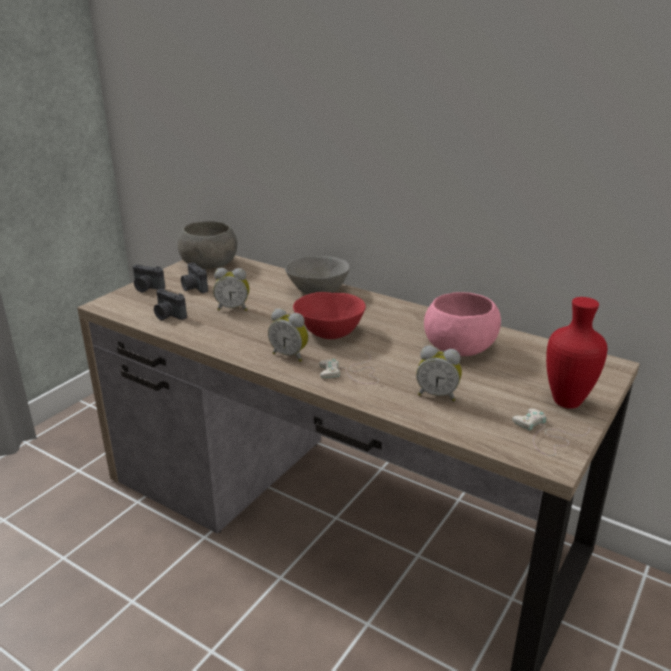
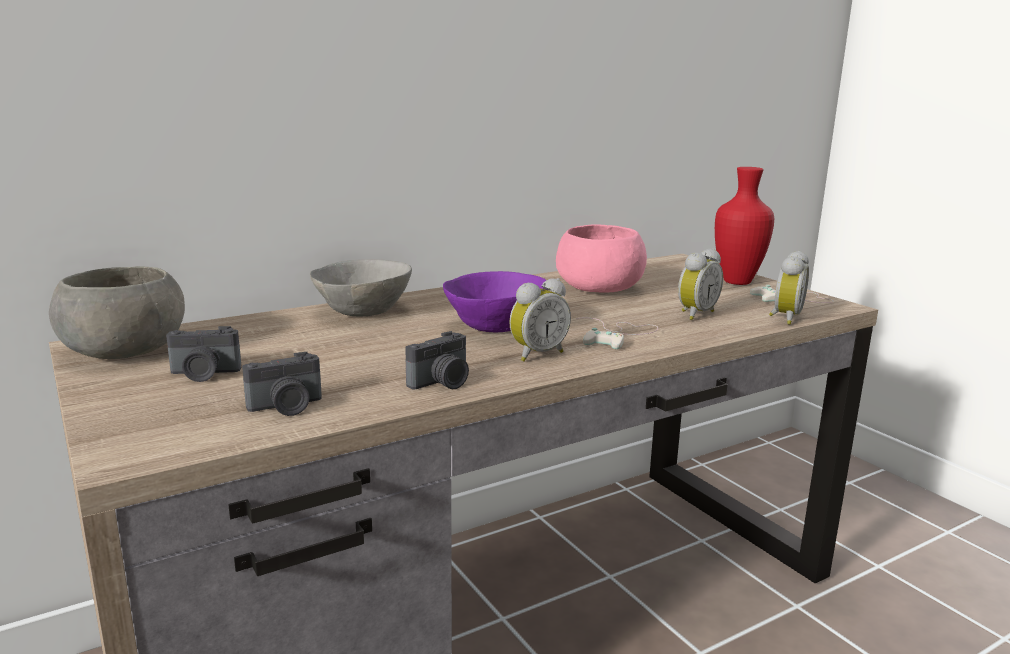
camera: 65 degrees left, 10 degrees down
camera [133,264,165,292] -> camera moved to [405,331,469,389]
alarm clock [213,268,250,311] -> alarm clock moved to [769,251,809,325]
red bowl [293,292,366,339] -> purple bowl [443,271,547,332]

